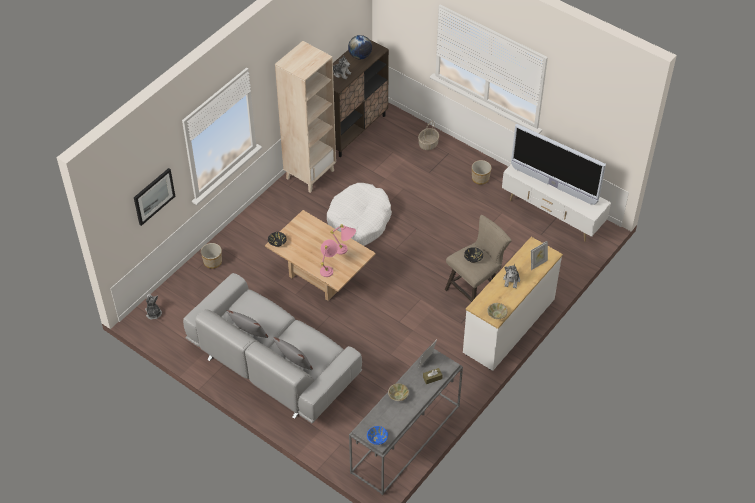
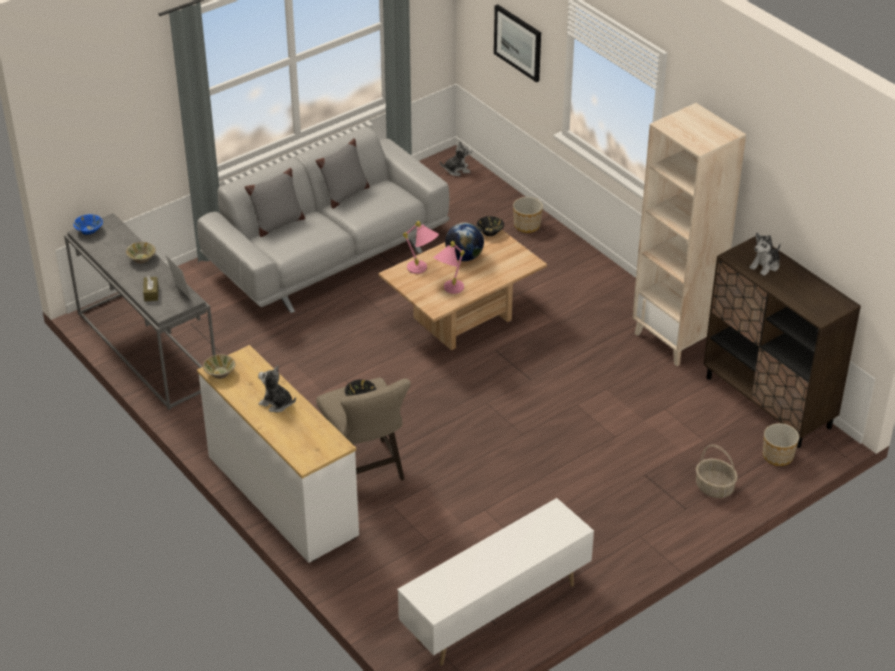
camera: 105 degrees right, 10 degrees down
white dog bed [327,183,392,246] -> none
globe [348,35,372,59] -> globe moved to [445,222,484,261]
planter [472,160,491,184] -> planter moved to [763,423,799,466]
television [511,124,606,205] -> none
picture frame [531,241,548,270] -> none

